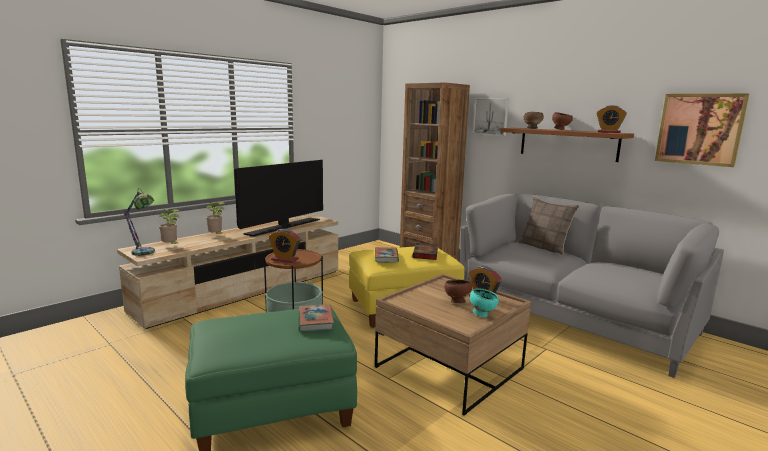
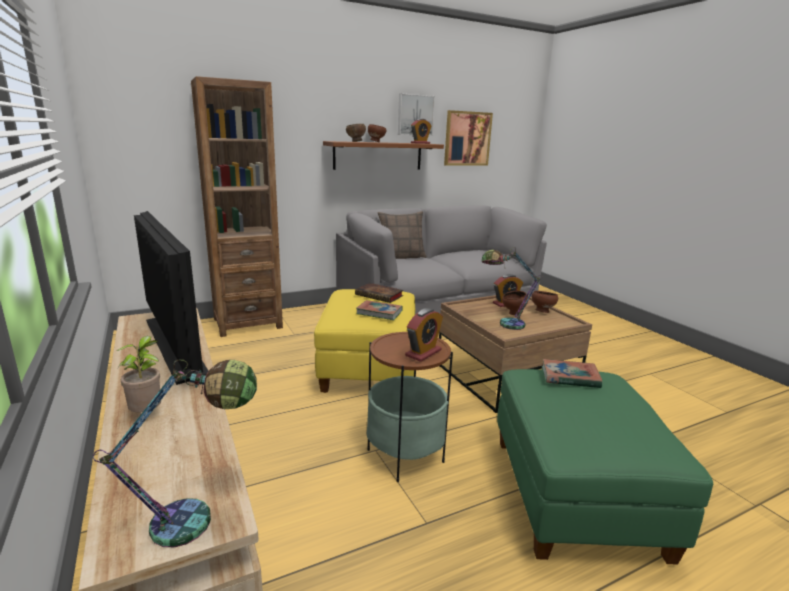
camera: 70 degrees left, 5 degrees up
potted plant [159,209,181,245] -> none
turquoise bowl [470,288,499,317] -> brown bowl [532,291,558,313]
picture [473,99,509,136] -> picture moved to [398,93,435,136]
none -> table lamp [482,247,543,330]

